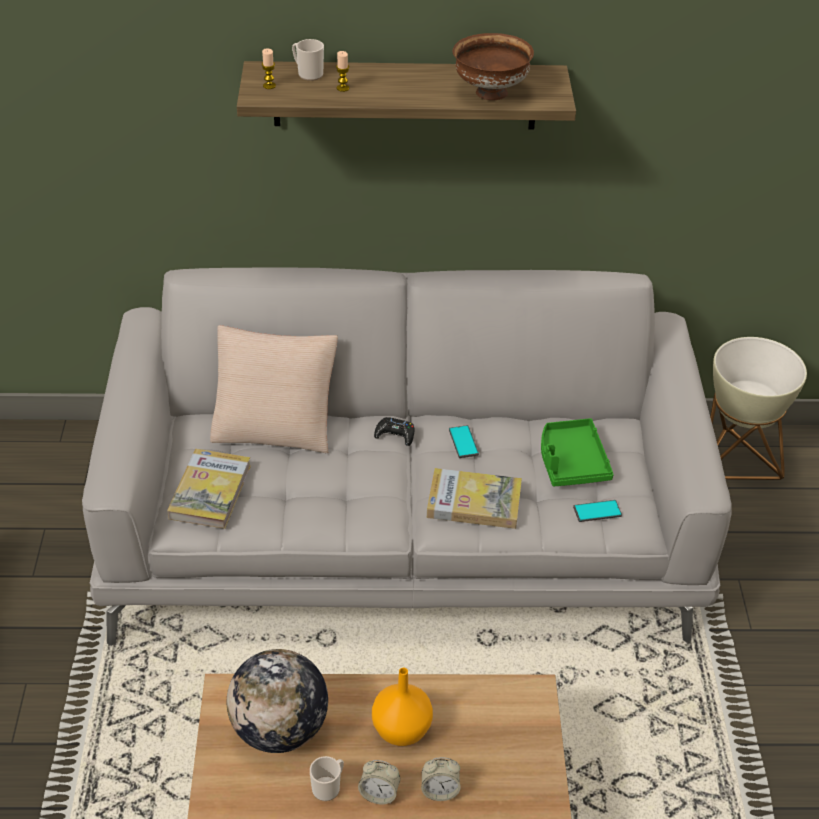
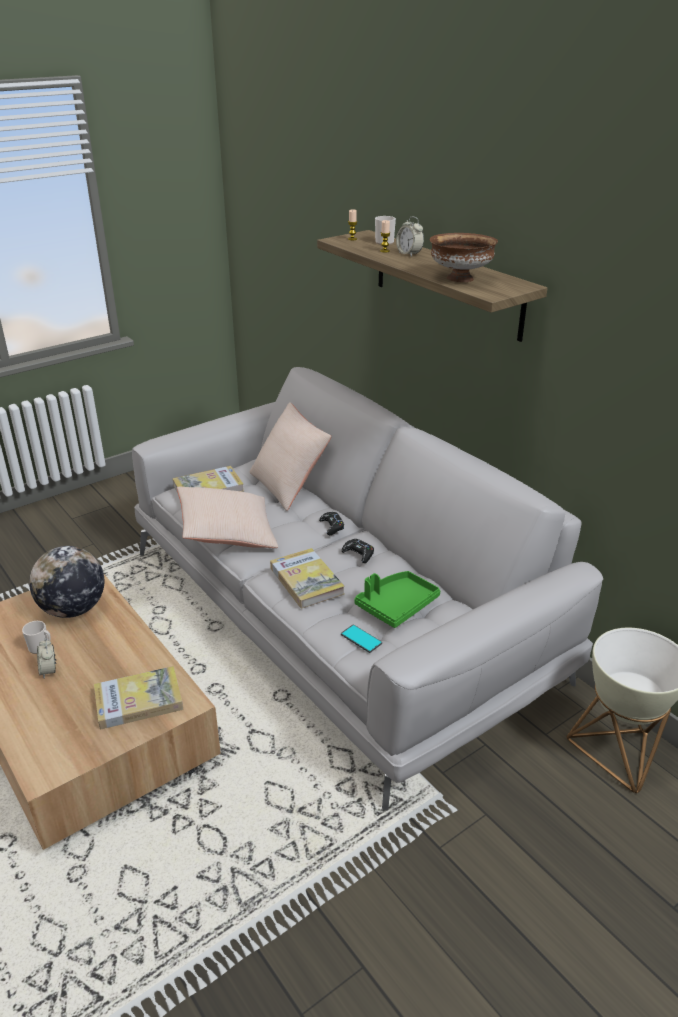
camera: 55 degrees right, 10 degrees down
orange vase [372,668,433,746] -> none
alarm clock [421,757,461,801] -> alarm clock moved to [396,217,424,257]
phone [449,425,479,458] -> black game controller [342,539,374,563]
none -> book [94,666,183,730]
none -> beige pillow [177,487,278,548]

